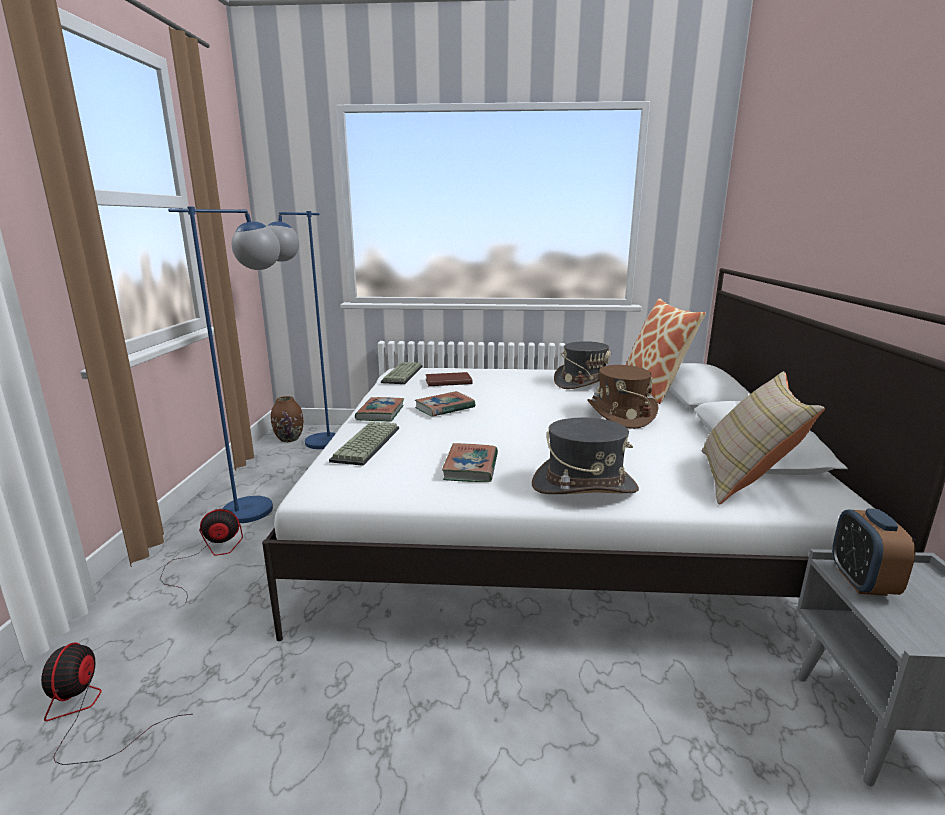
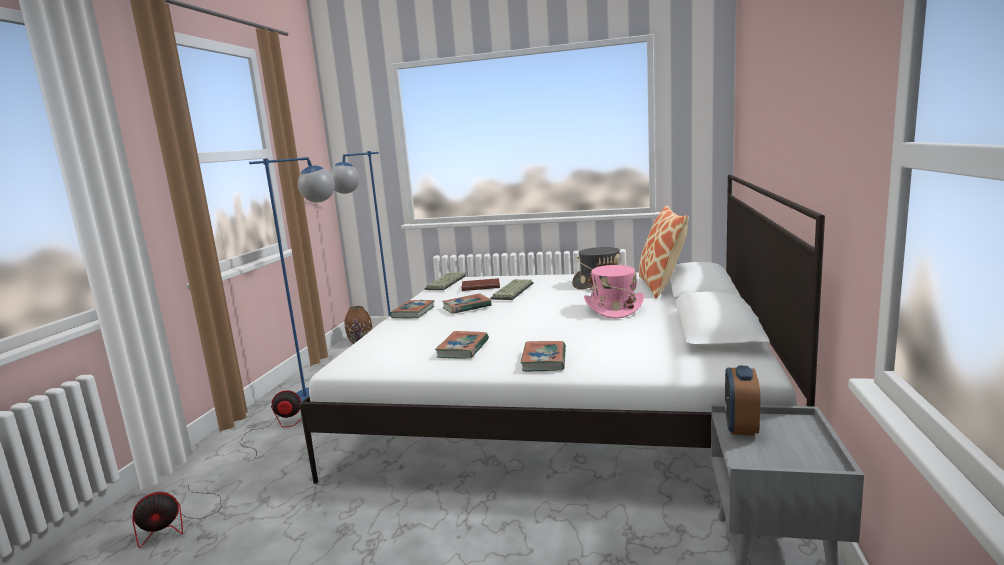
camera: 10 degrees right, 5 degrees down
fan [41,642,192,765] -> fan turned 120 degrees counterclockwise [132,485,221,548]
keyboard [329,421,399,466] -> keyboard moved to [491,279,534,300]
grey hat [532,417,639,494] -> book [521,341,566,371]
brown hat [588,365,658,429] -> pink hat [584,265,644,319]
beige pillow [702,371,825,505] -> none

